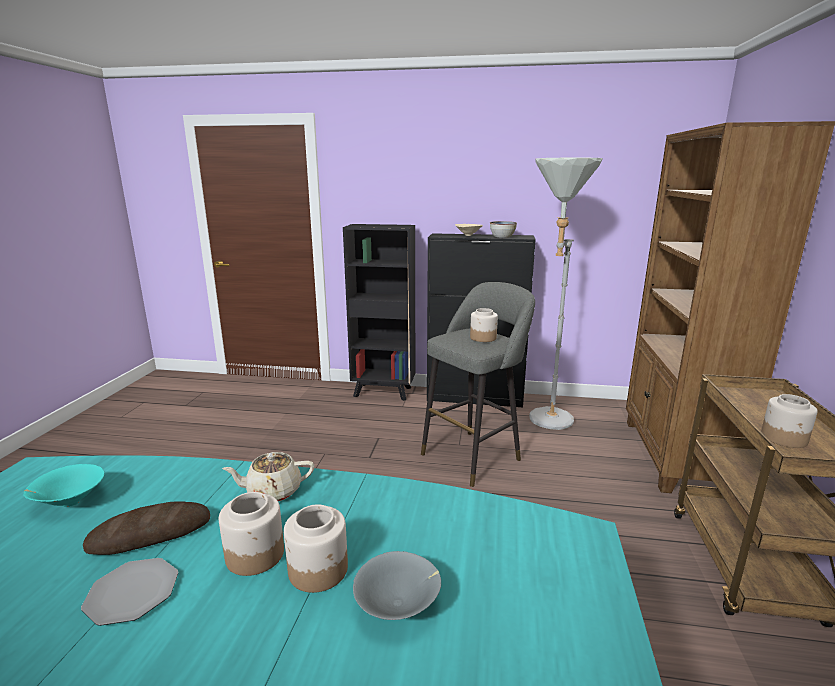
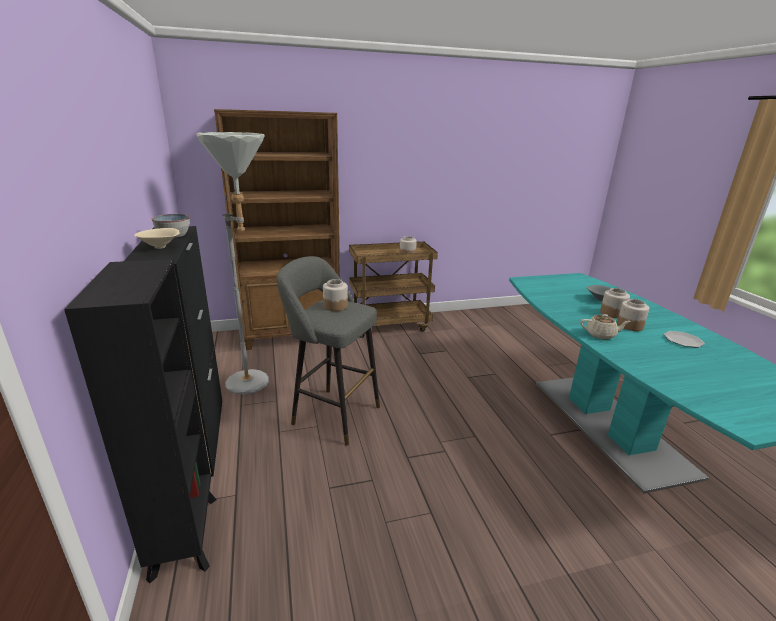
camera: 115 degrees left, 5 degrees up
turquoise bowl [24,464,104,507] -> none
bread [83,501,210,555] -> none
beige teapot [222,452,315,502] -> beige teapot turned 45 degrees counterclockwise [580,314,631,340]

